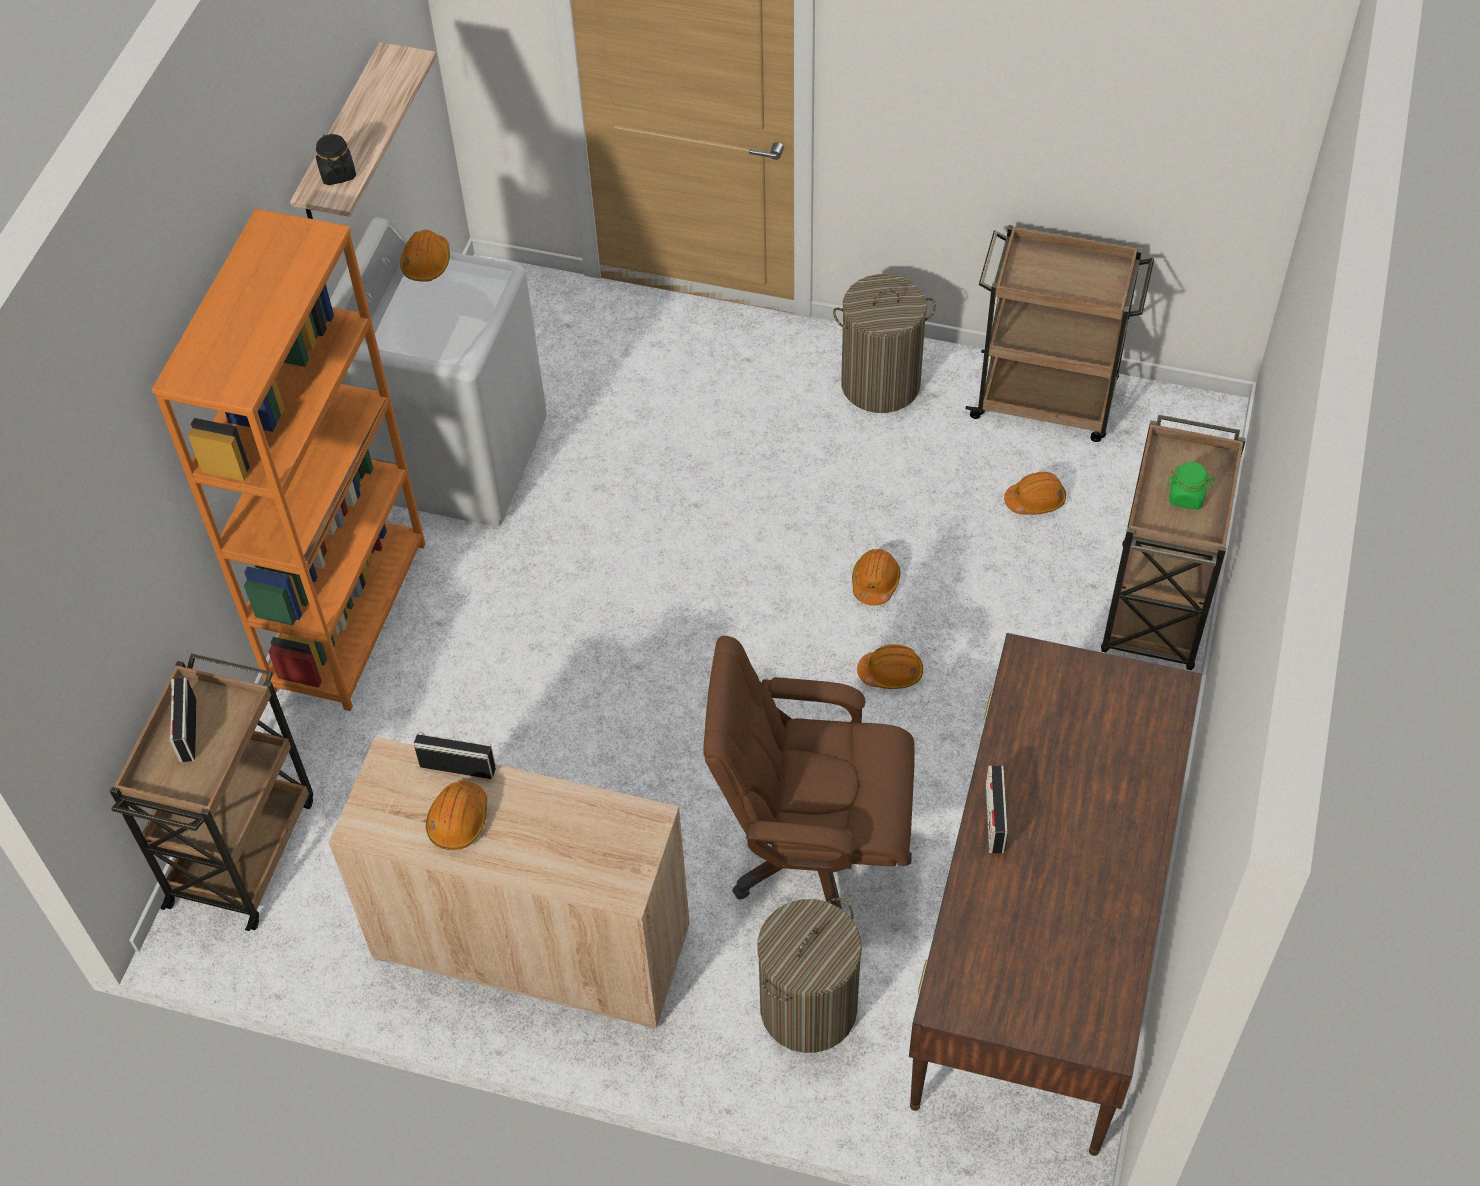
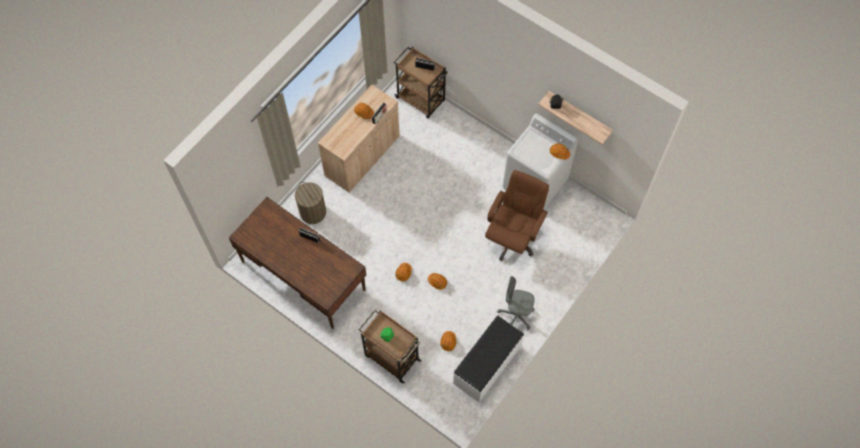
camera: 110 degrees right, 10 degrees up
orange bookcase [152,208,426,711] -> none
brown office chair [703,636,915,909] -> brown office chair moved to [485,170,549,261]
laundry basket [833,274,936,413] -> grey office chair [497,276,535,331]
brown cart [966,225,1154,442] -> white bench [453,315,524,402]

